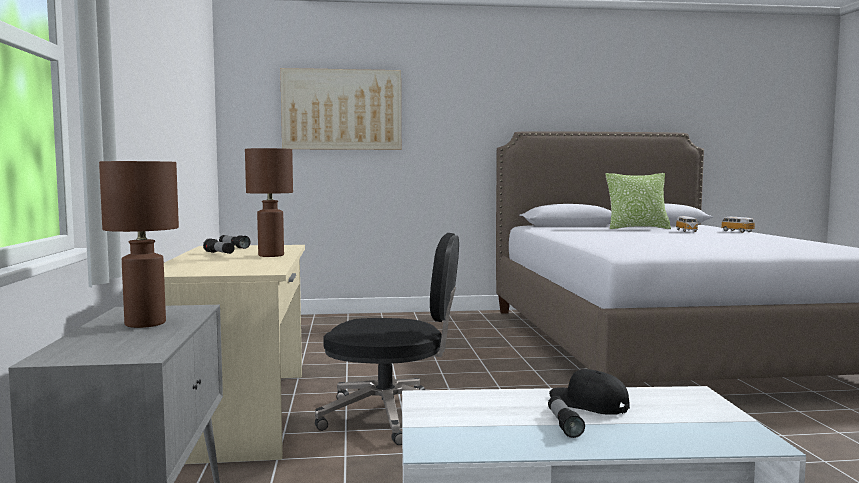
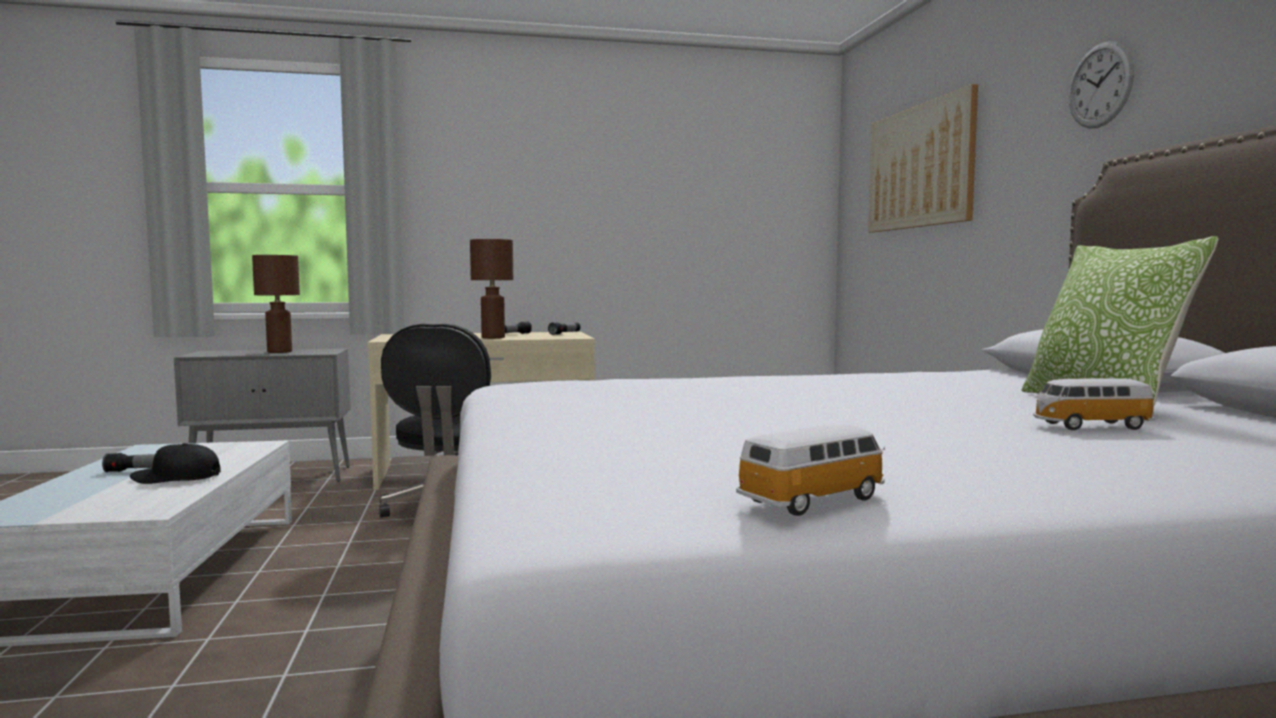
camera: 85 degrees right, 0 degrees up
black cap [549,369,630,415] -> black cap turned 135 degrees counterclockwise [130,443,221,484]
toy car [721,217,755,233] -> toy car moved to [736,425,885,516]
none -> wall clock [1069,41,1134,128]

